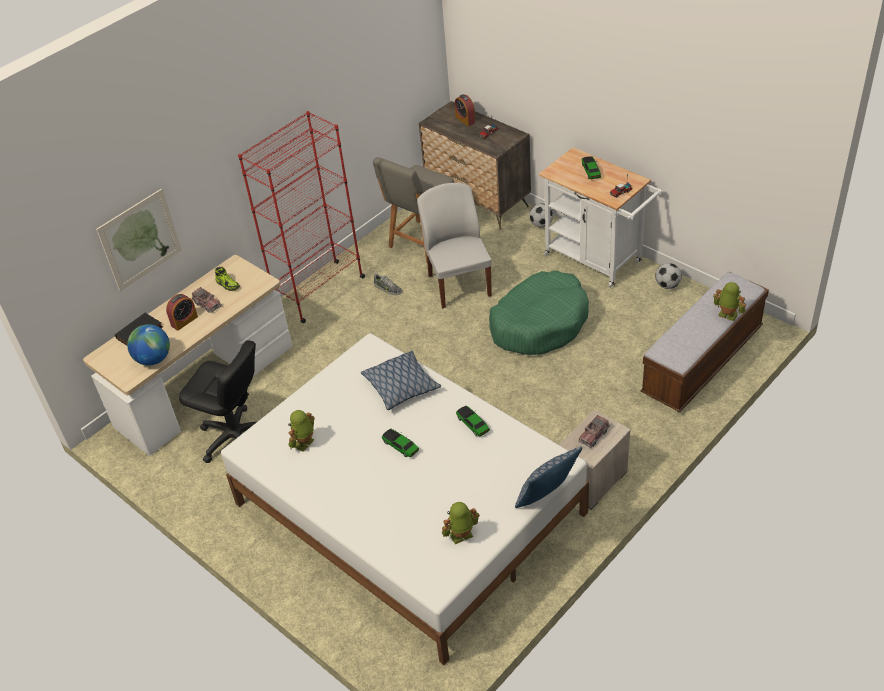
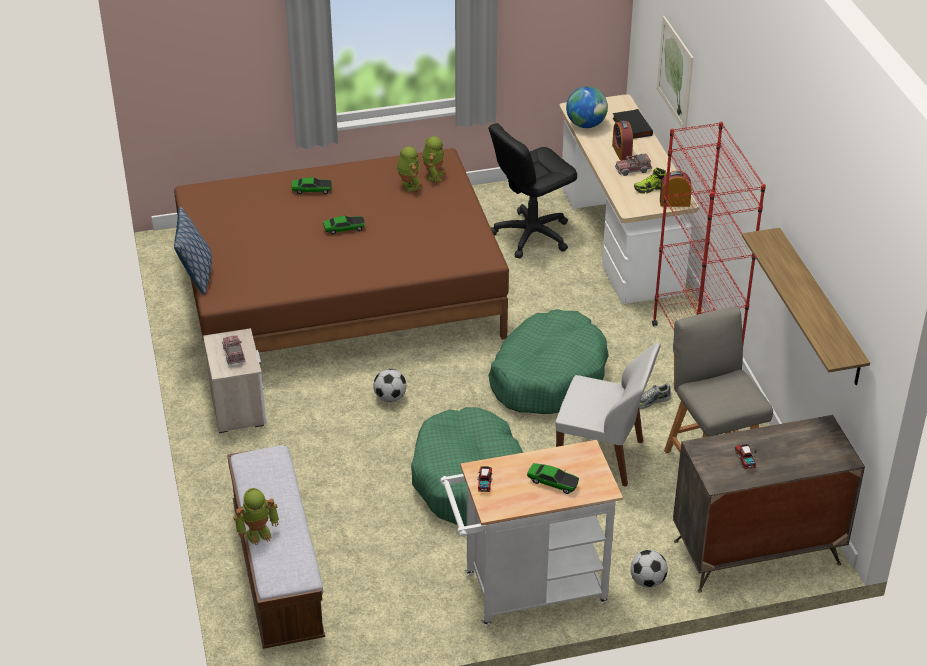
camera: 120 degrees right, 5 degrees down
white bed [221,333,589,665] -> brown bed [174,148,509,353]
pillow [361,351,441,410] -> none
toy robot [442,502,480,544] -> toy robot moved to [422,136,447,181]
alarm clock [455,94,475,126] -> alarm clock moved to [660,171,692,207]
toy car [456,406,490,436] -> toy car moved to [292,177,332,194]
football [655,263,681,289] -> football moved to [373,369,406,402]
none -> green dog bed [489,309,609,414]
none -> shelf [742,228,870,385]

